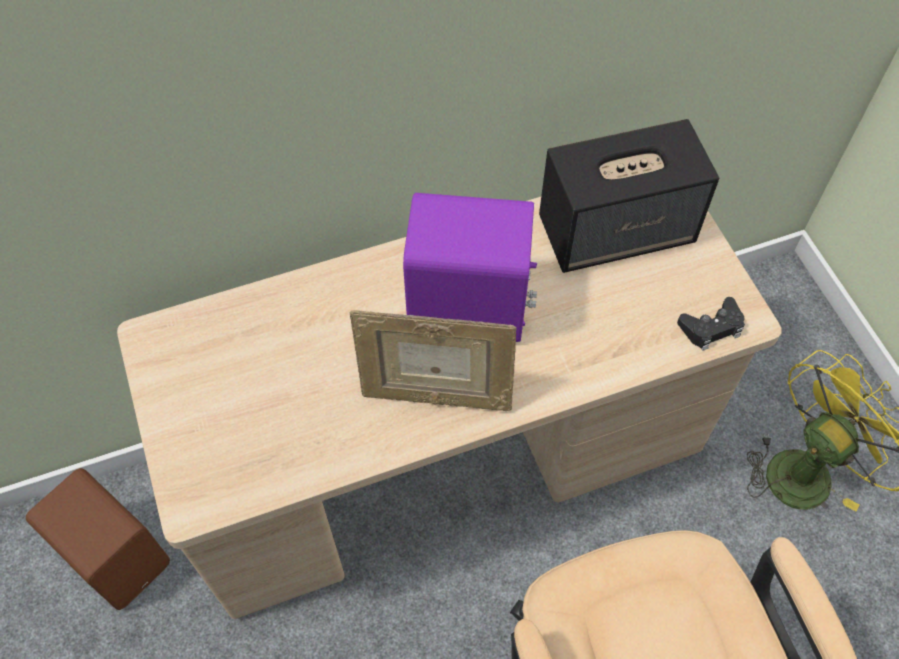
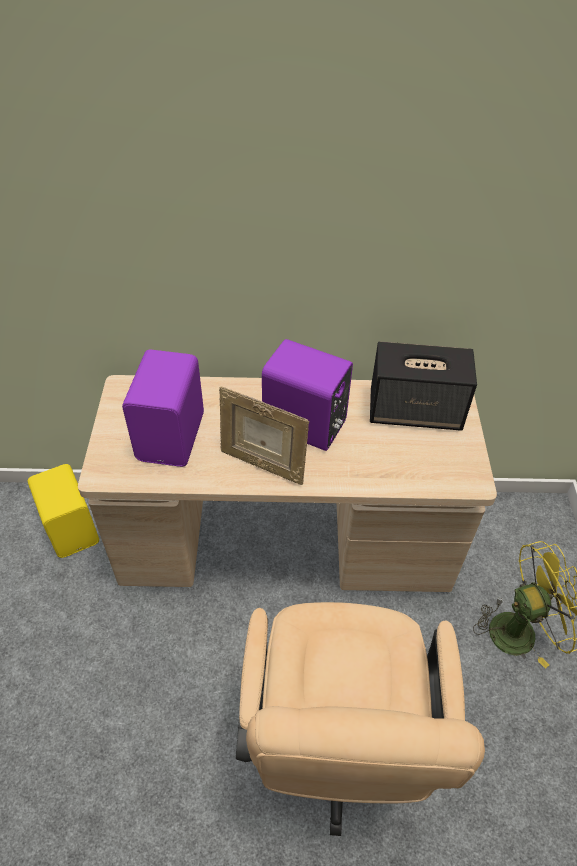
camera: 20 degrees right, 10 degrees down
brown speaker [26,468,170,610] -> yellow speaker [28,464,99,558]
black game controller [677,297,745,351] -> none
none -> purple speaker [122,350,204,467]

